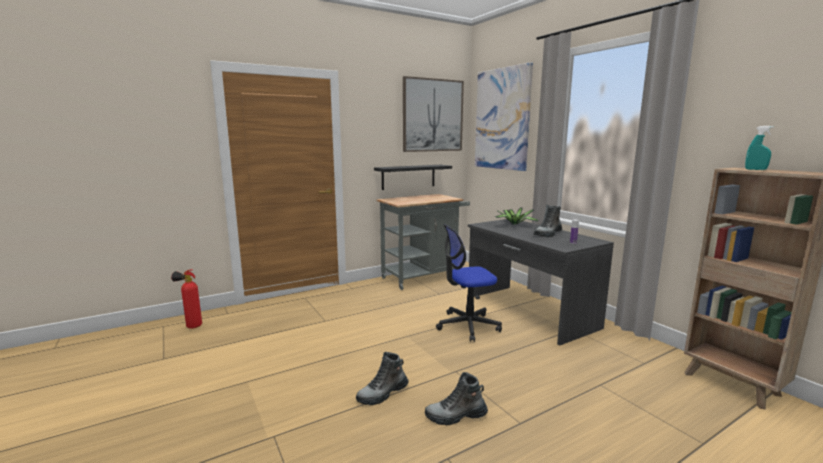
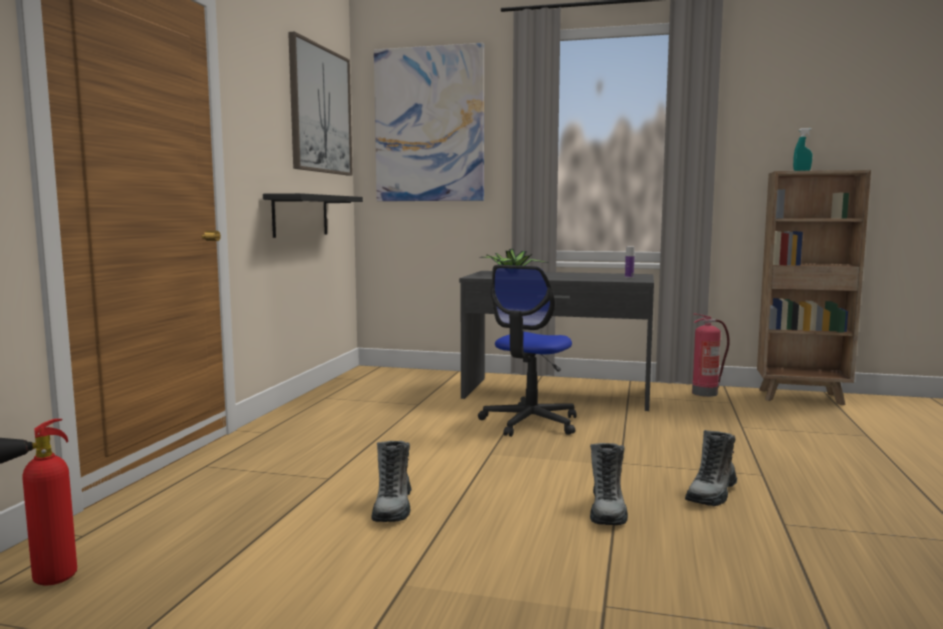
camera: 45 degrees left, 5 degrees down
grey cart [376,194,470,290] -> none
boot [533,205,562,237] -> boot moved to [371,441,412,522]
none -> fire extinguisher [692,314,730,397]

